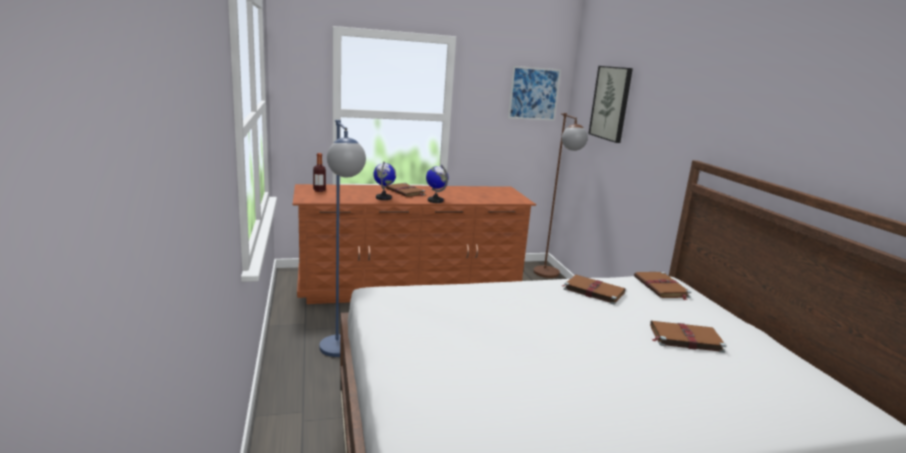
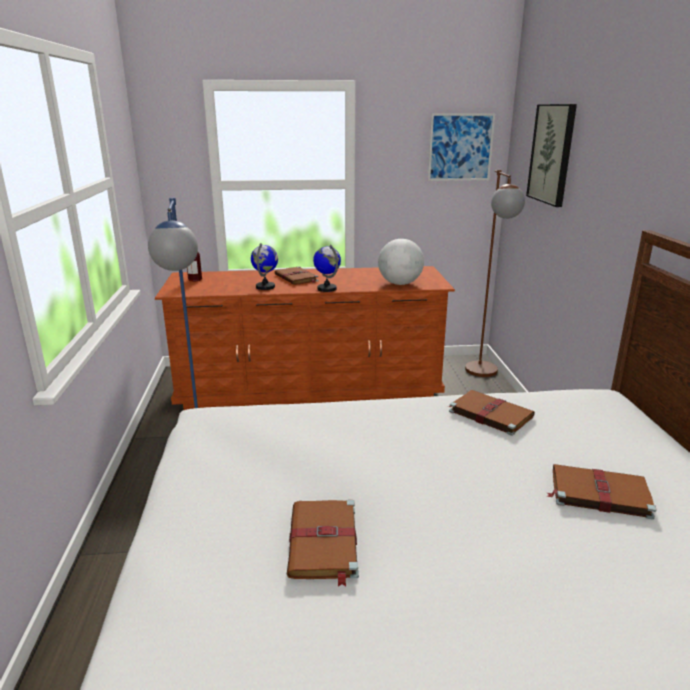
camera: 10 degrees right, 5 degrees up
brown book [634,272,691,300] -> brown book moved to [287,500,359,587]
none -> globe [378,239,424,285]

